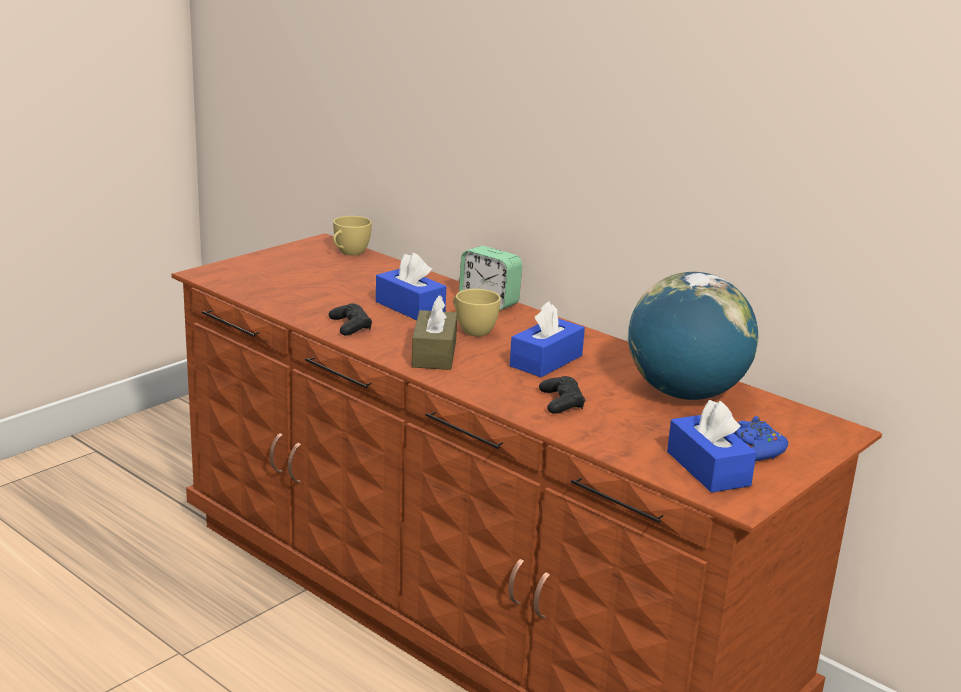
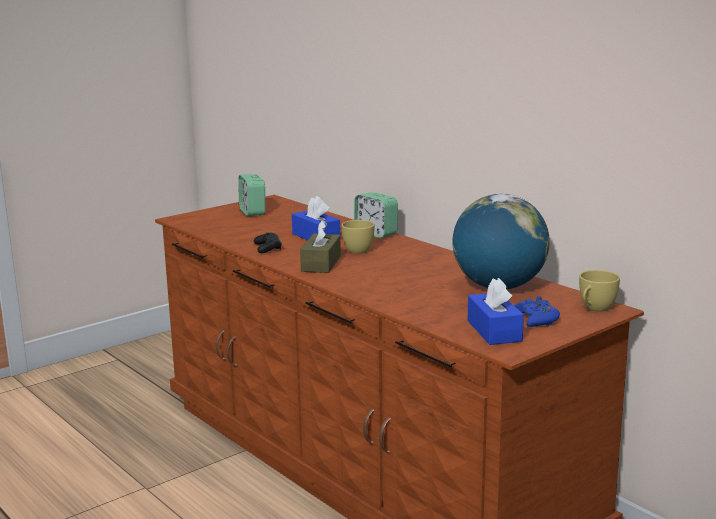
camera: 10 degrees right, 5 degrees down
yellow cup [333,216,372,256] -> yellow cup moved to [579,270,620,311]
blue tissue box [510,301,585,377] -> none
black game controller [539,376,585,414] -> none
none -> alarm clock [238,174,265,216]

